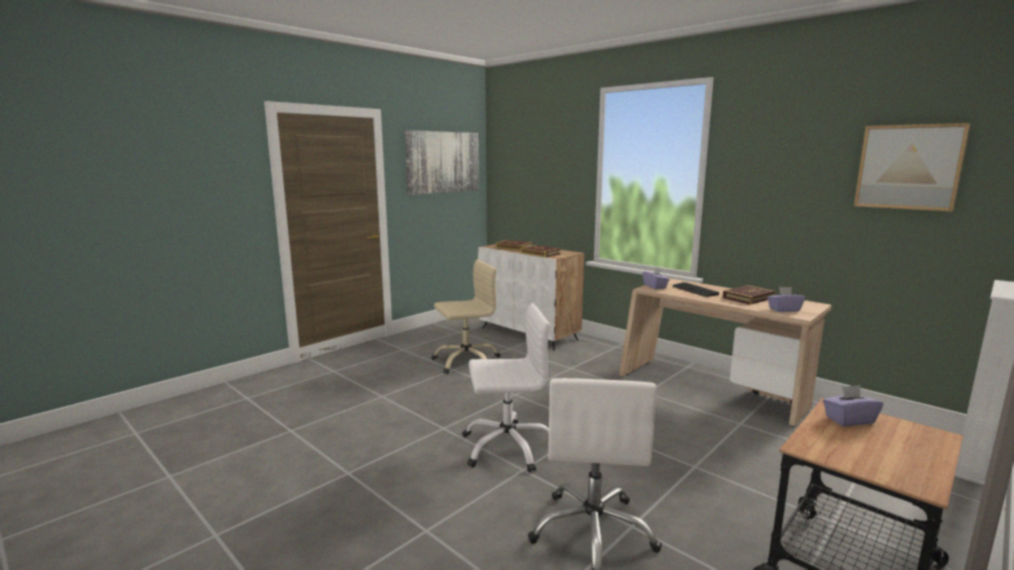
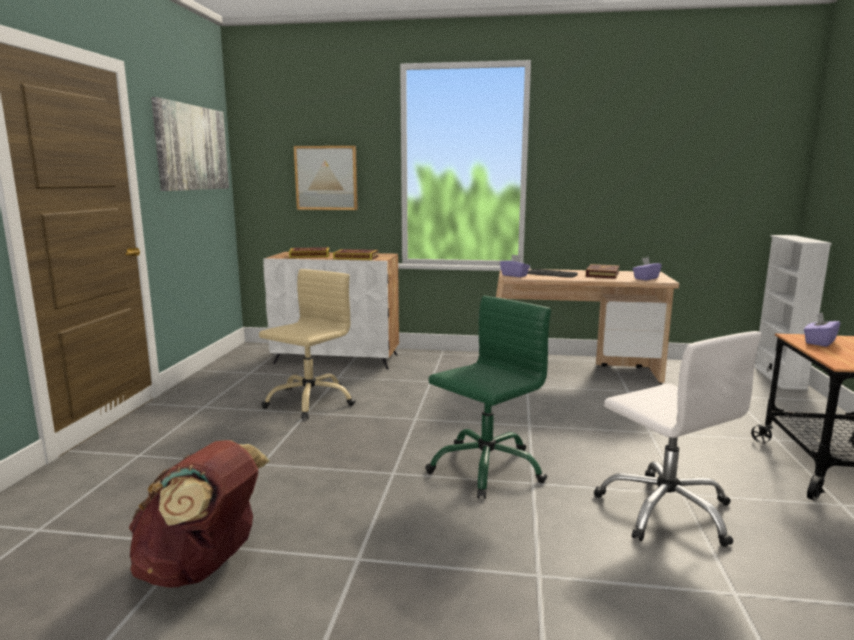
camera: 35 degrees left, 0 degrees up
white office chair [463,303,550,473] -> green office chair [425,296,551,499]
picture [854,123,970,212] -> picture moved to [294,146,358,210]
none -> brown backpack [129,440,270,588]

